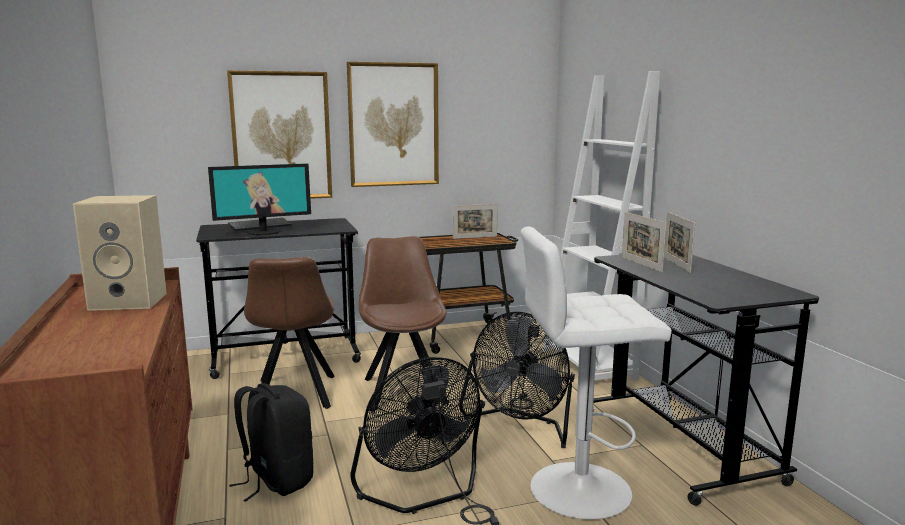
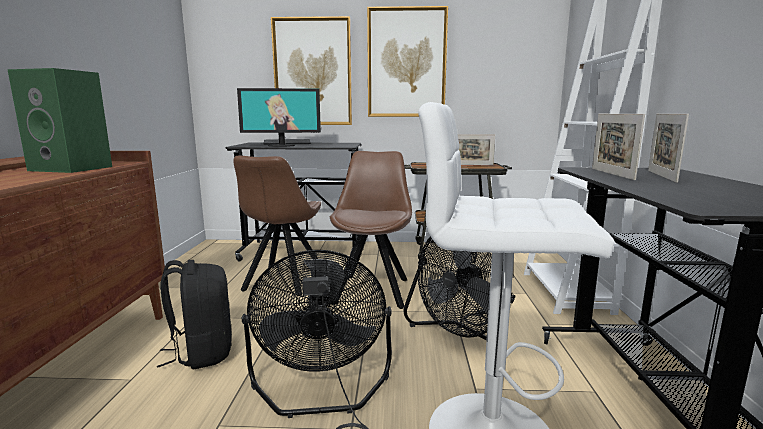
camera: 20 degrees right, 0 degrees up
beige speaker [73,195,167,311] -> green speaker [7,68,112,173]

